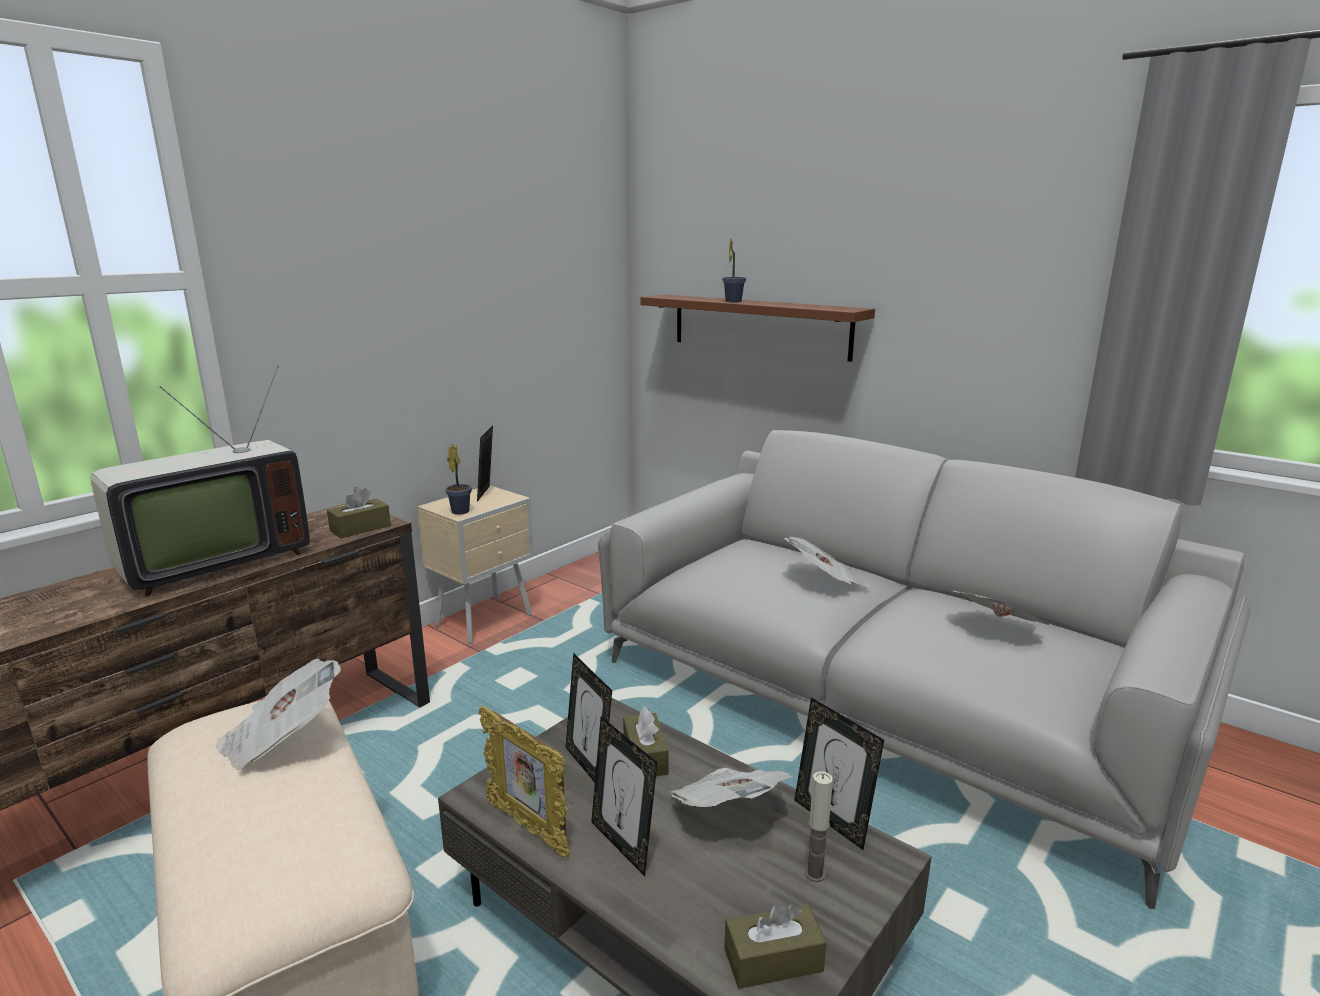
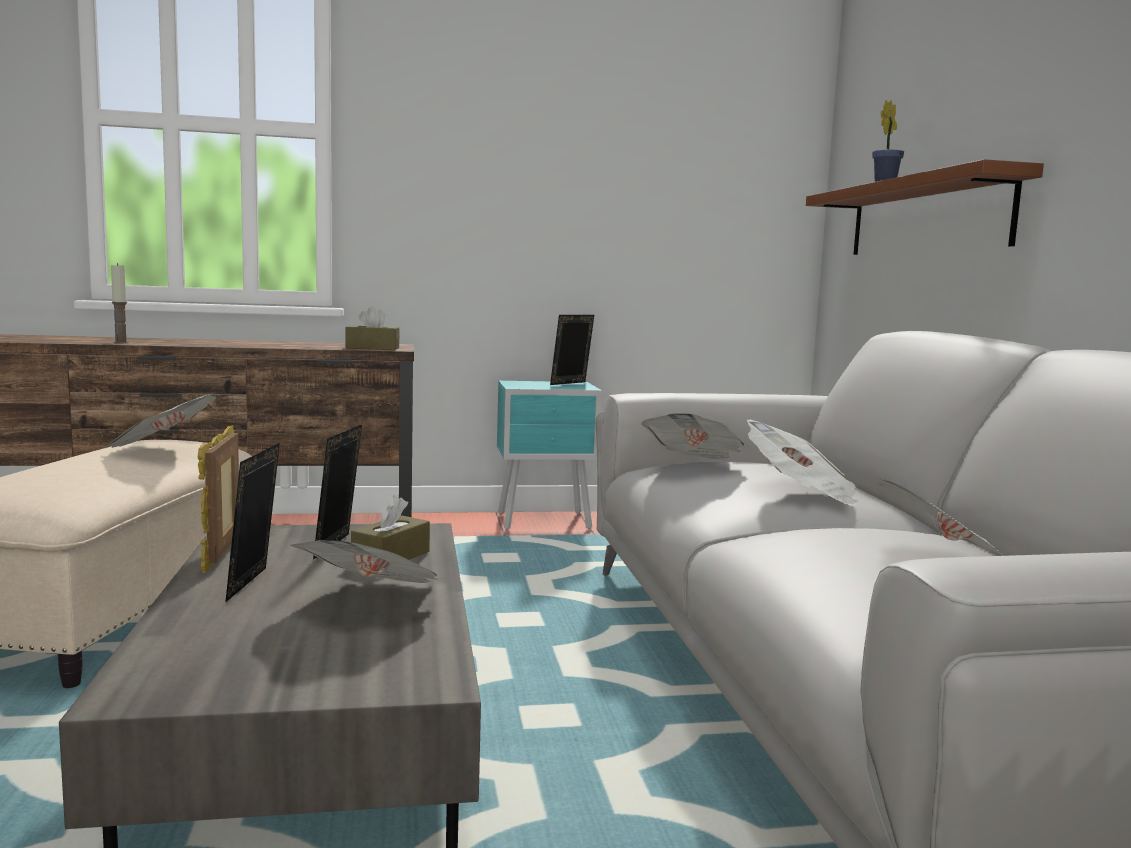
camera: 40 degrees right, 10 degrees down
television [90,365,310,597] -> none
beige nightstand [417,486,534,644] -> turquoise nightstand [497,381,602,530]
potted plant [445,443,472,515] -> none
brown tissue box [724,903,827,989] -> none
picture frame [794,697,884,850] -> none
candle [805,771,833,882] -> candle moved to [111,263,129,343]
none -> newspaper [641,413,744,459]

